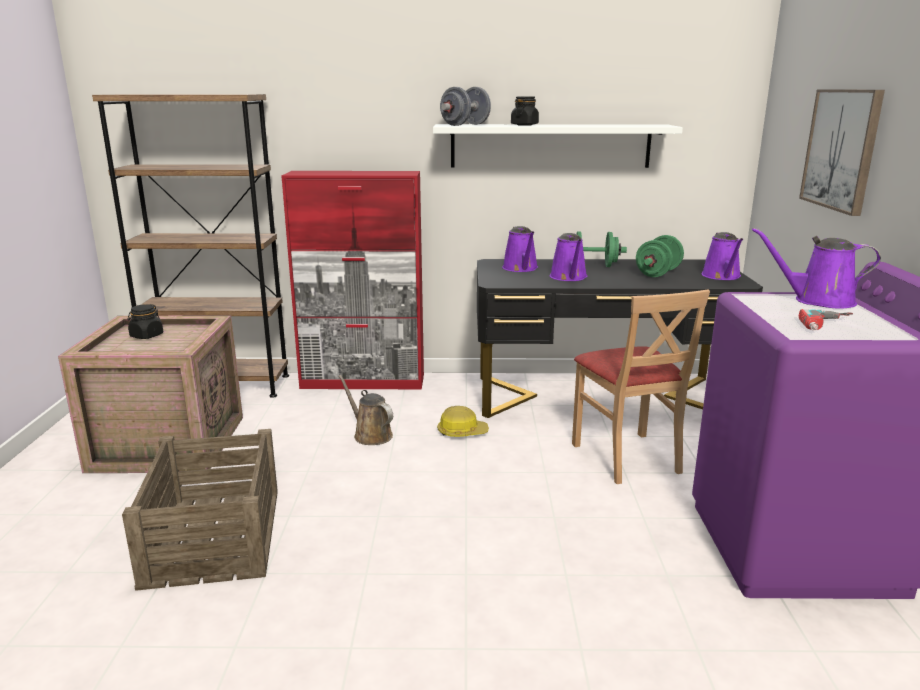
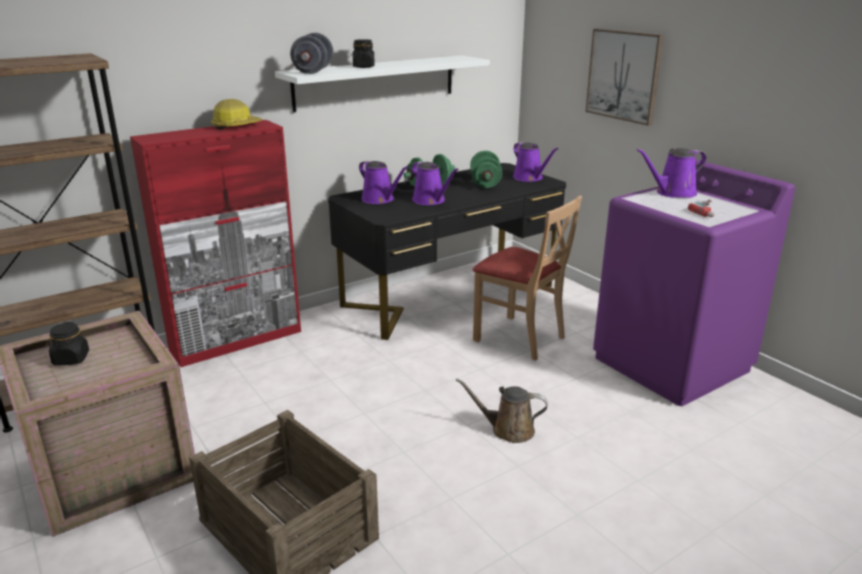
camera: 35 degrees left, 5 degrees up
brown watering can [338,375,393,445] -> brown watering can moved to [456,378,548,443]
hard hat [437,406,489,437] -> hard hat moved to [211,99,263,130]

